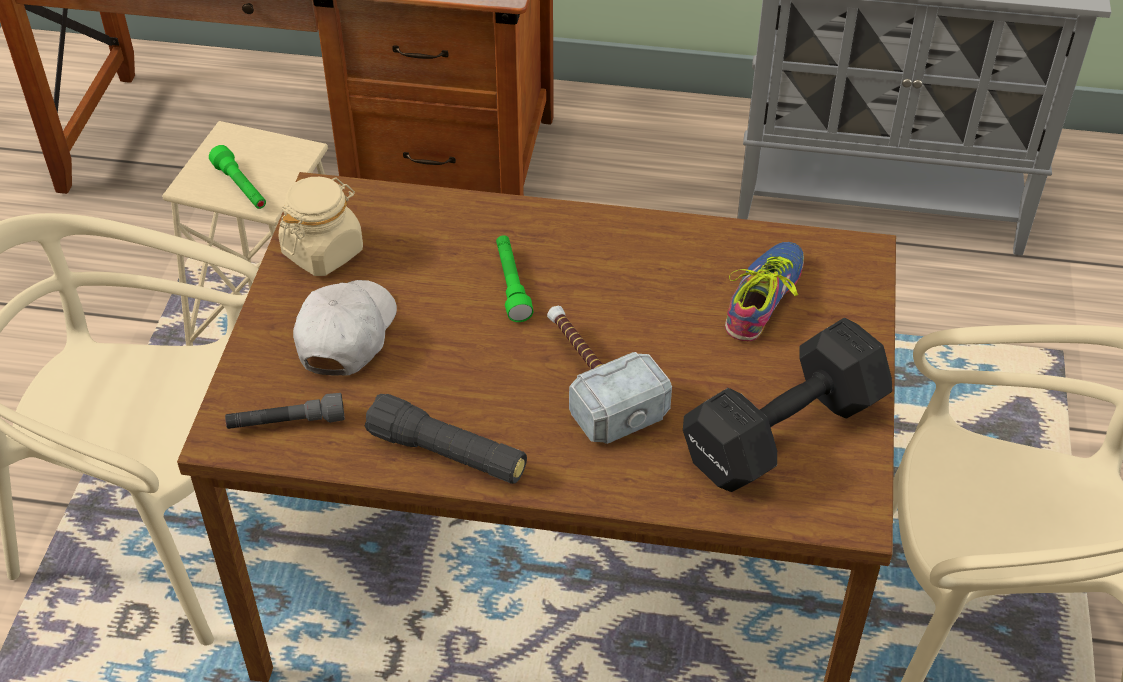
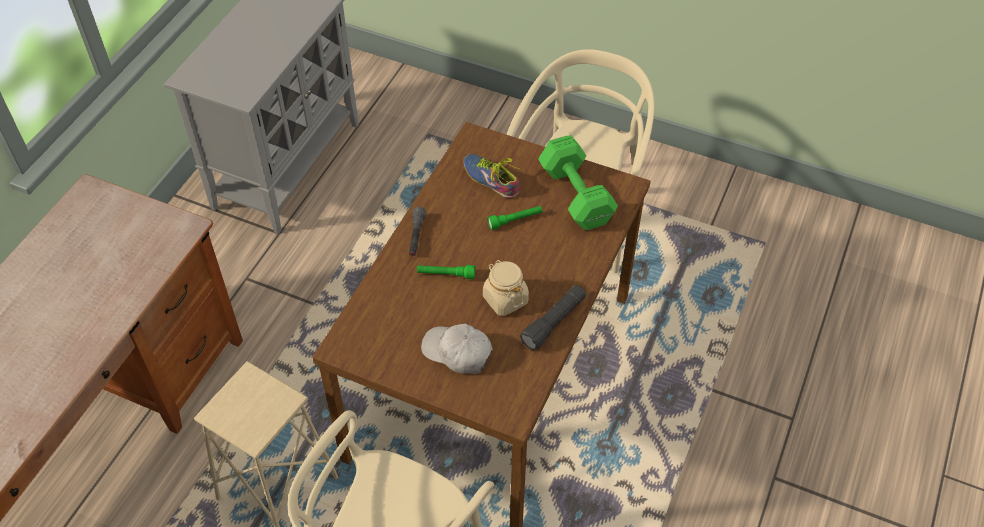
camera: 75 degrees left, 5 degrees up
green flashlight [209,145,266,209] -> green flashlight moved to [487,206,543,230]
grey flashlight [225,393,345,429] -> grey flashlight moved to [409,207,426,256]
beige jar [279,177,363,276] -> beige jar moved to [483,260,529,316]
hammer [547,306,672,444] -> none
black dumbbell [683,318,892,492] -> green dumbbell [538,135,618,230]

